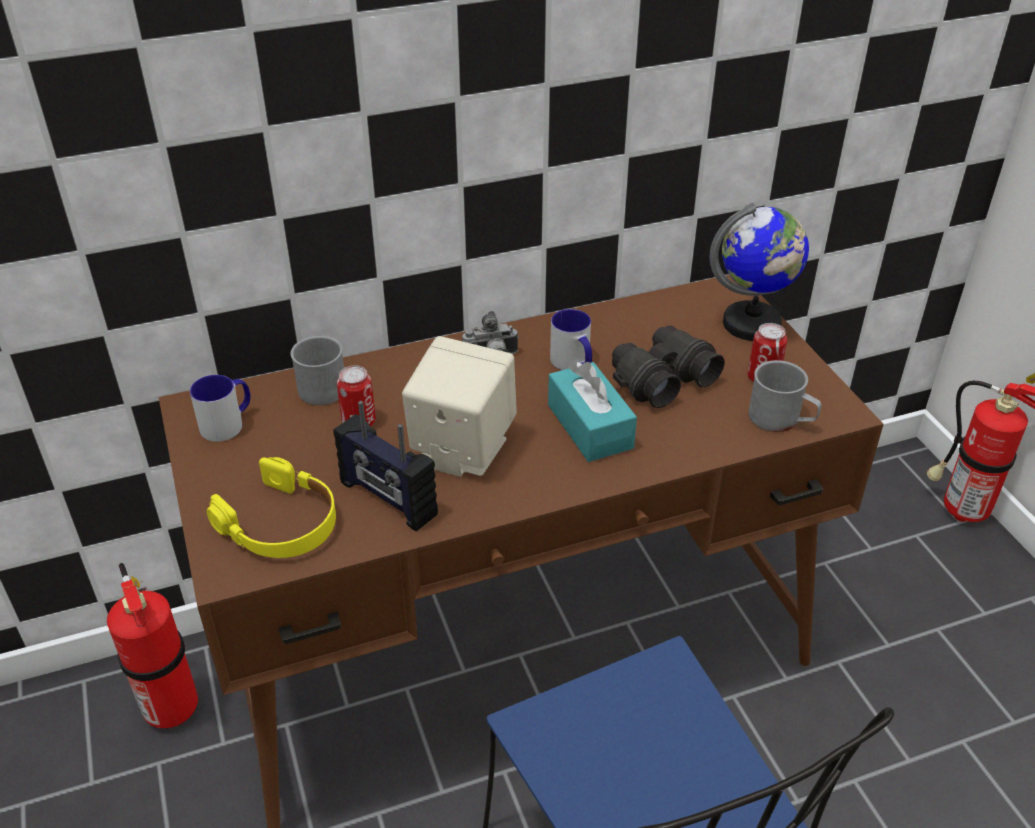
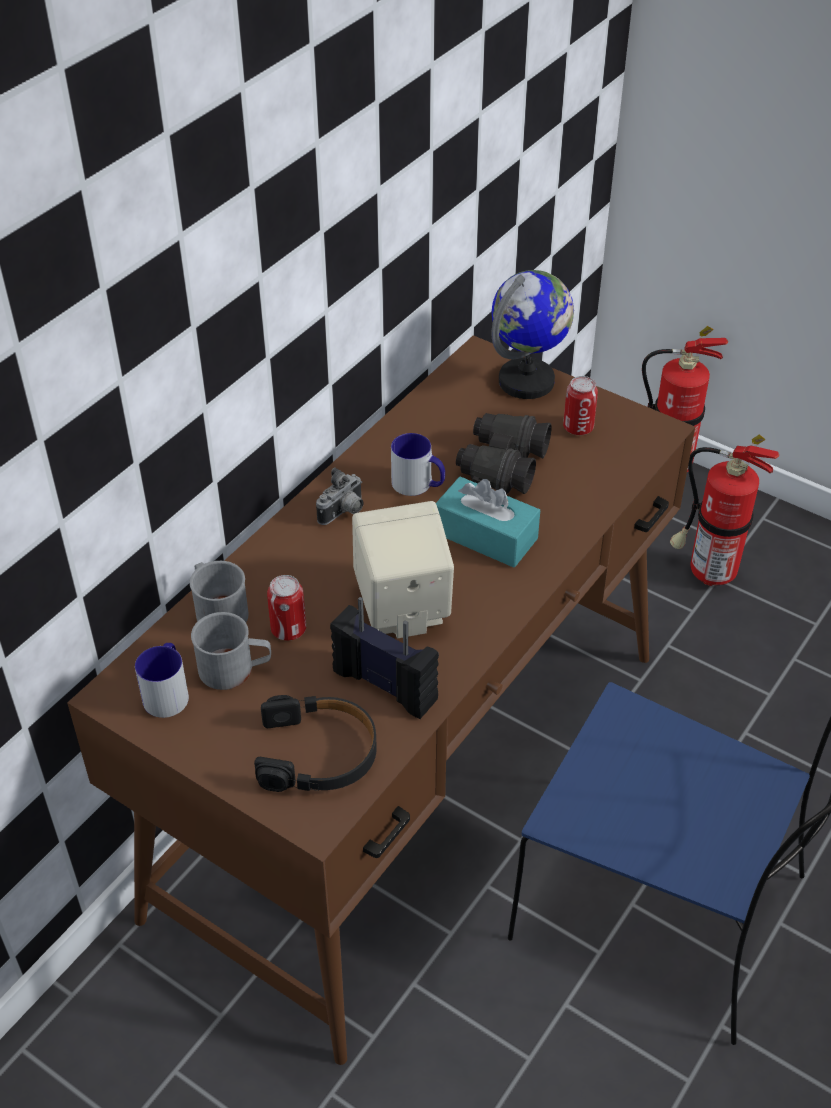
camera: 35 degrees left, 5 degrees up
fire extinguisher [107,563,198,728] -> fire extinguisher moved to [670,434,779,586]
yellow headphones [207,457,336,558] -> black headphones [254,695,377,792]
radio [334,401,438,531] -> radio turned 150 degrees counterclockwise [330,597,439,719]
grey mug [748,360,822,432] -> grey mug moved to [191,612,271,690]

